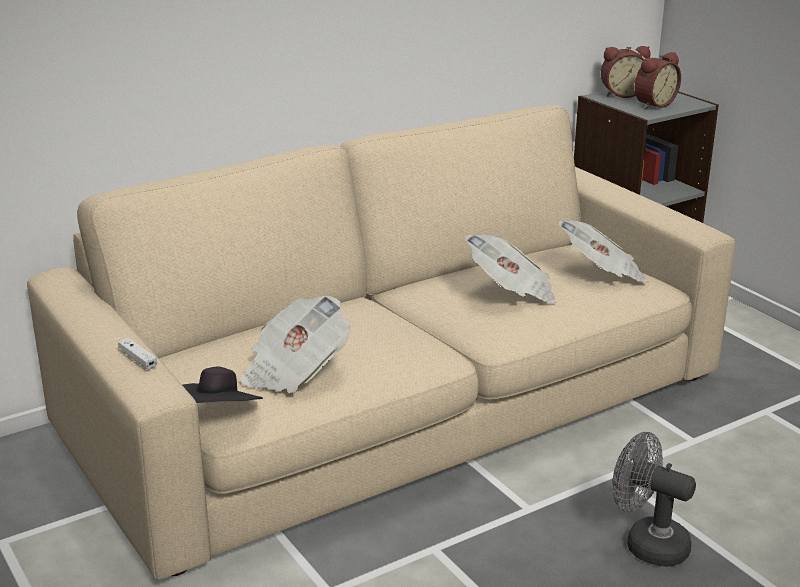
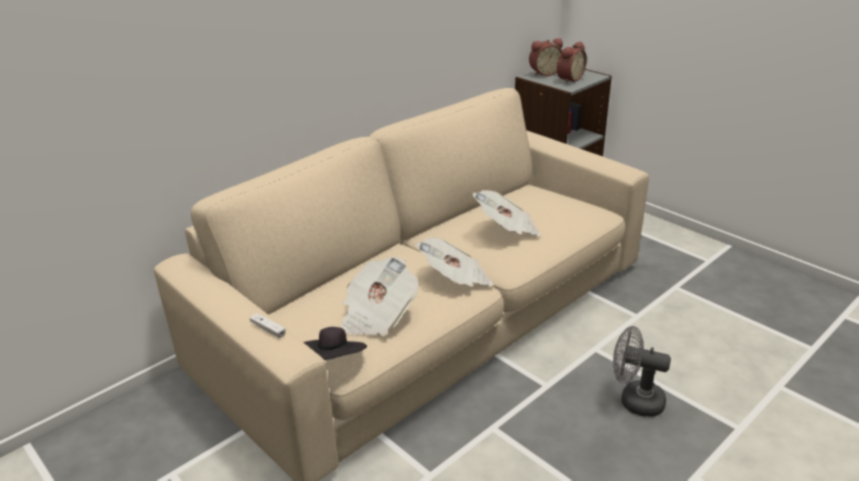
camera: 10 degrees left, 5 degrees up
newspaper [558,220,649,283] -> newspaper moved to [416,238,494,287]

